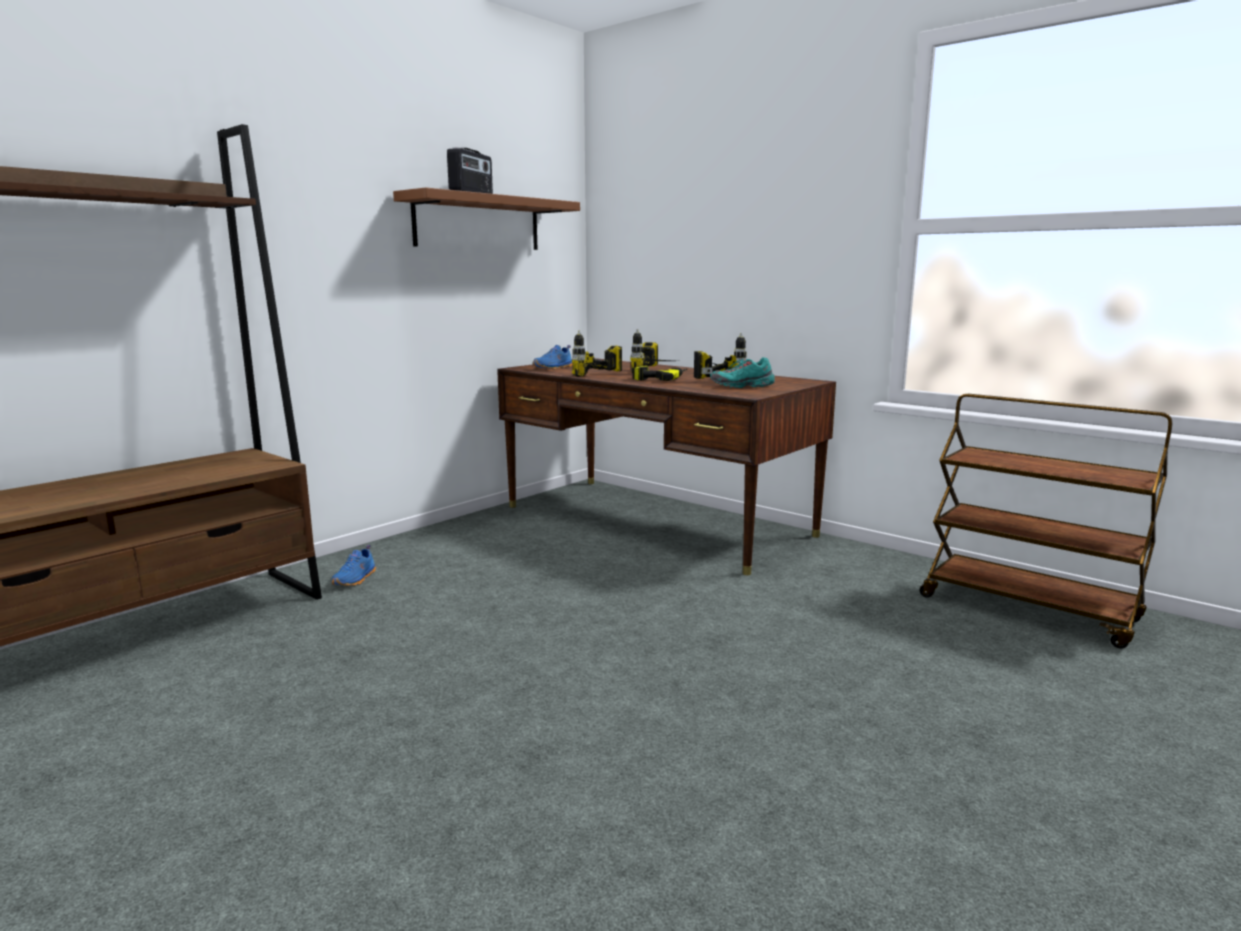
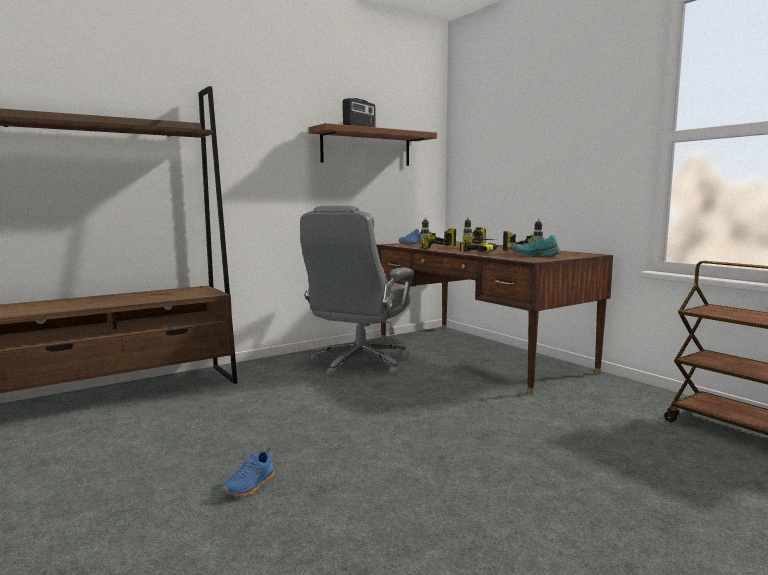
camera: 15 degrees right, 5 degrees down
blue shoe [331,545,376,586] -> blue shoe moved to [221,447,275,496]
none -> grey office chair [300,205,415,377]

